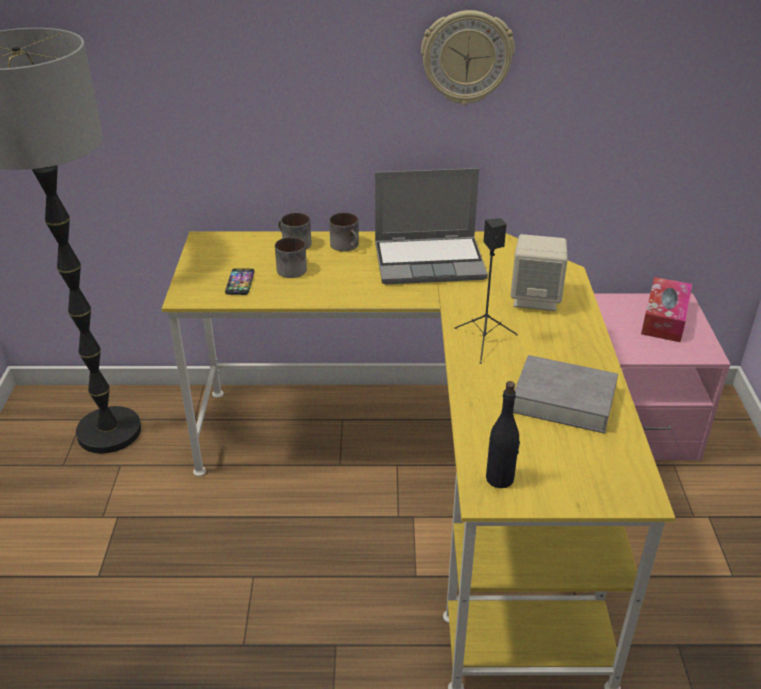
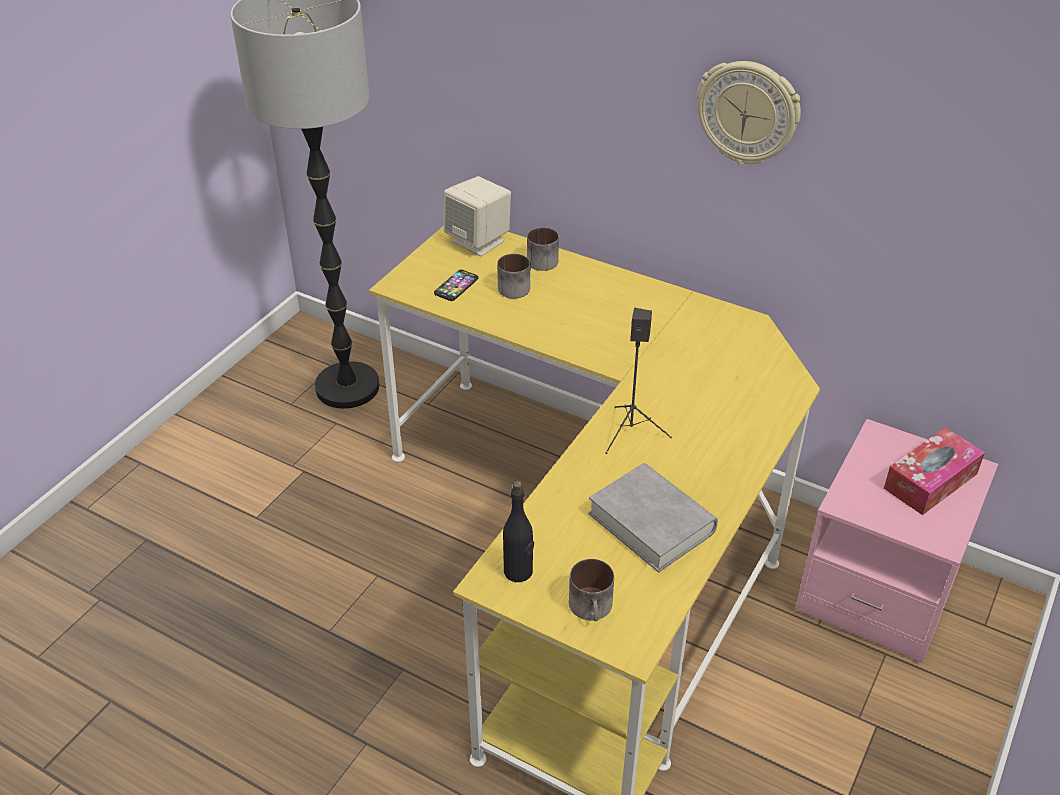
camera: 30 degrees right, 5 degrees up
mug [329,212,359,251] -> mug moved to [569,559,614,621]
laptop [375,168,488,284] -> none
beige speaker [511,234,568,311] -> beige speaker moved to [444,176,511,256]

